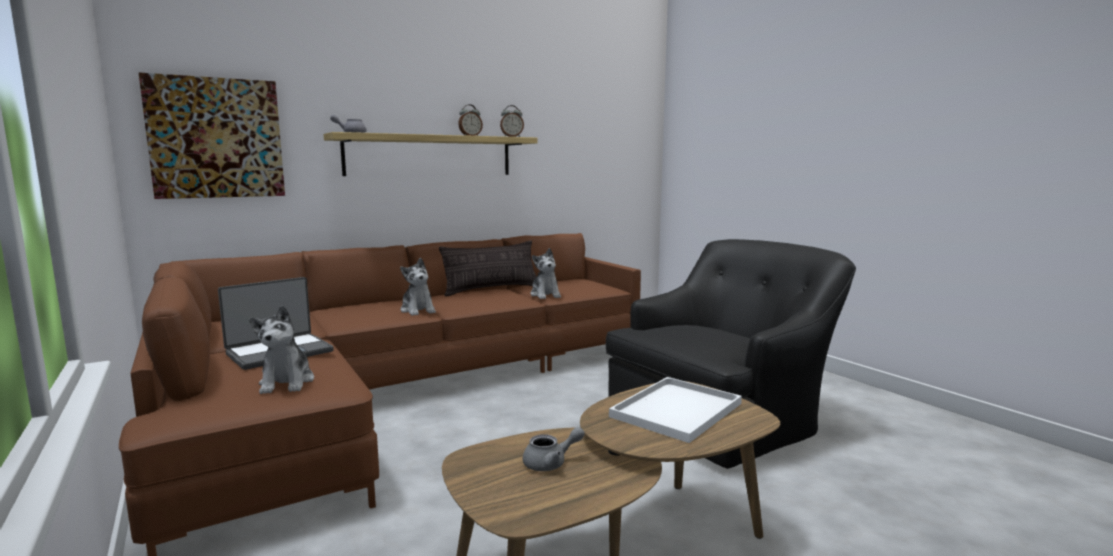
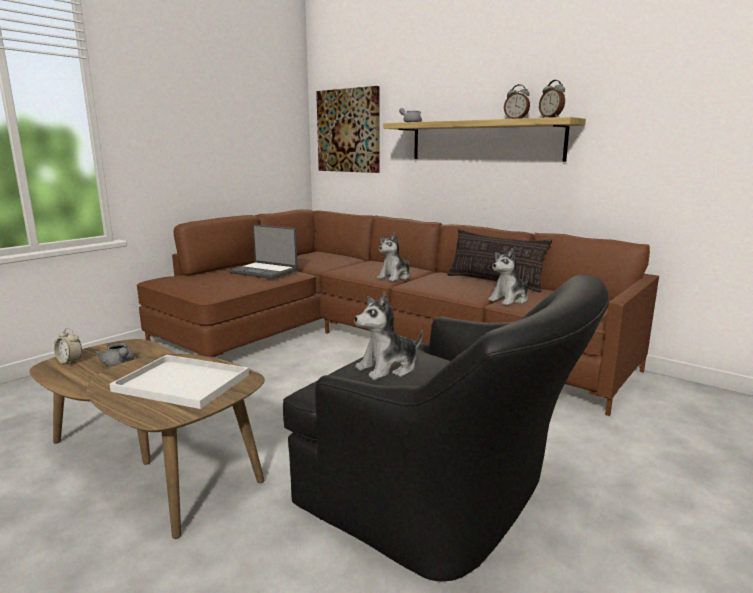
camera: 70 degrees right, 5 degrees up
plush toy [249,305,314,394] -> plush toy moved to [354,292,423,380]
none -> alarm clock [54,328,82,365]

